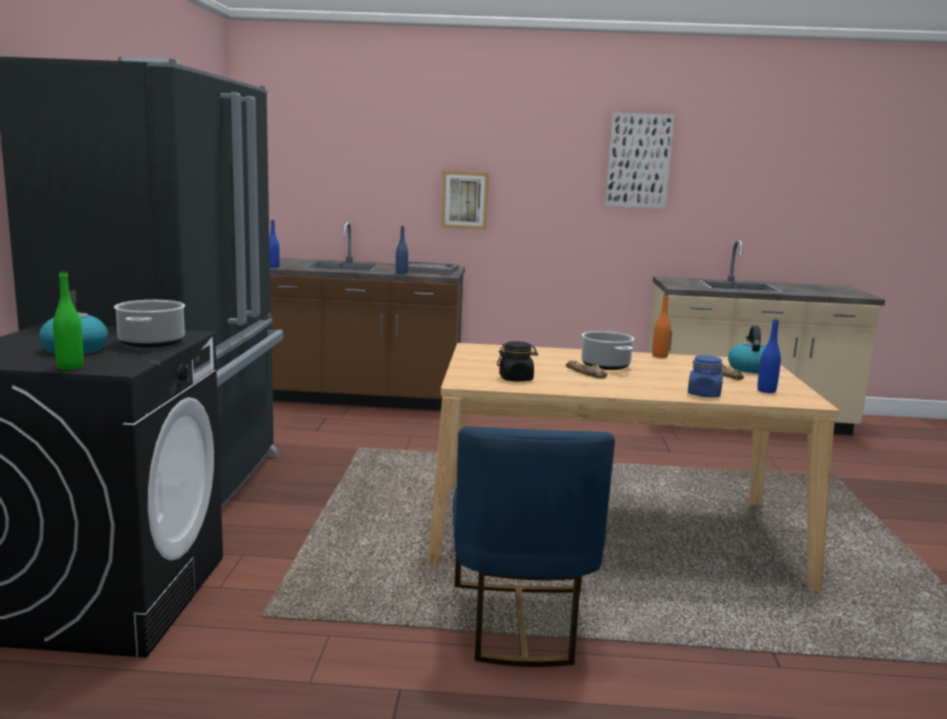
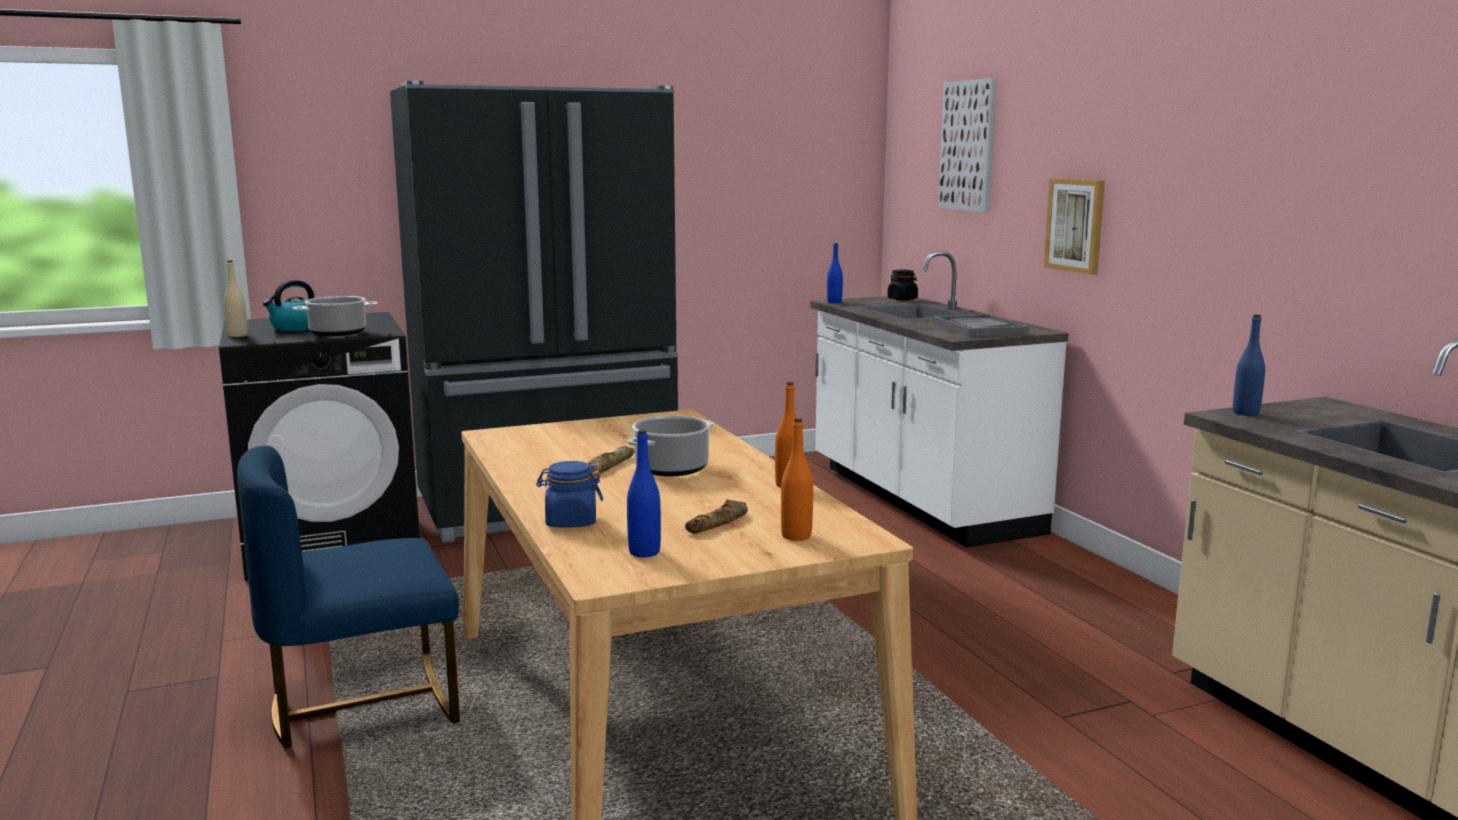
camera: 65 degrees right, 0 degrees up
green bottle [53,271,84,370] -> beige bottle [224,260,248,337]
brown counter [270,222,465,410] -> white counter [810,251,1069,548]
blue bottle [396,226,408,274] -> blue bottle moved to [1233,314,1265,416]
black jar [497,341,538,382] -> black jar moved to [887,270,918,300]
picture [605,113,674,209] -> picture moved to [938,78,997,213]
kettle [728,326,766,373] -> orange bottle [781,418,813,541]

